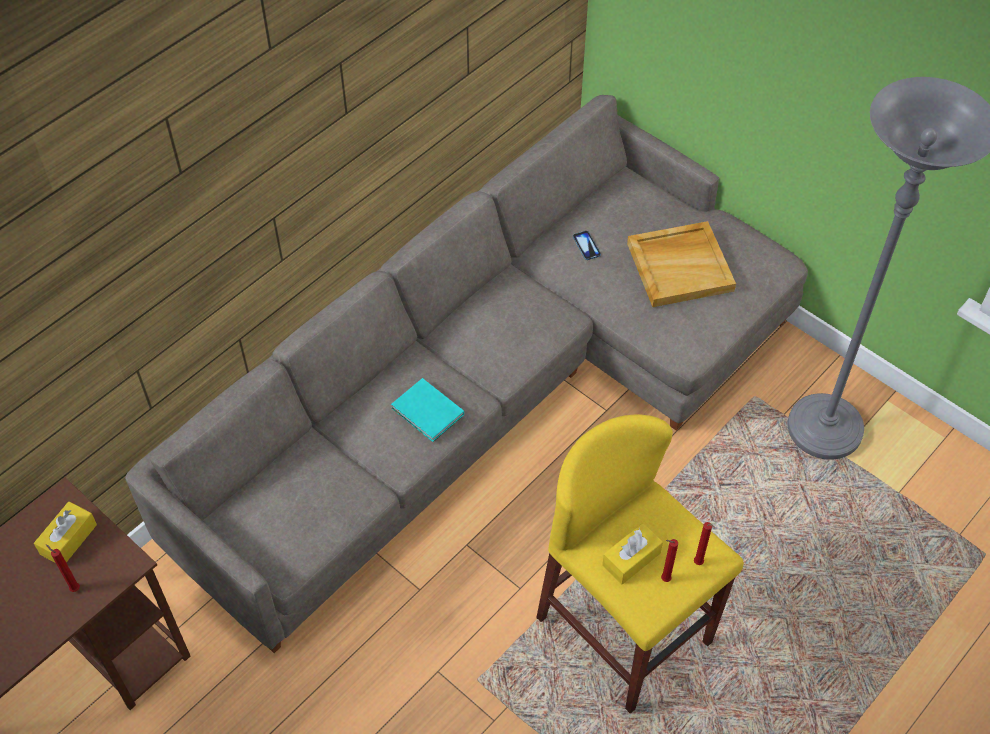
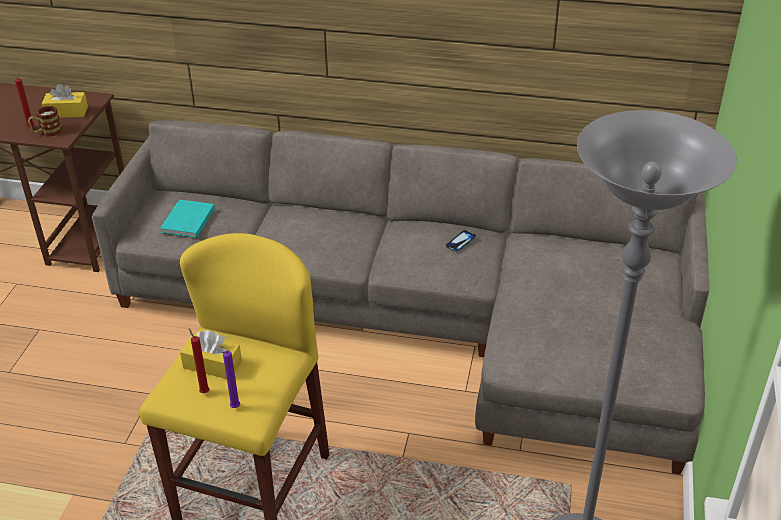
camera: 60 degrees right, 15 degrees down
turquoise book [391,378,464,442] -> turquoise book moved to [160,200,215,238]
phone [573,231,601,260] -> phone moved to [445,230,476,252]
beige tray [627,221,736,307] -> none
red candle [694,522,715,565] -> purple candle [221,351,240,408]
none -> mug [28,106,62,137]

